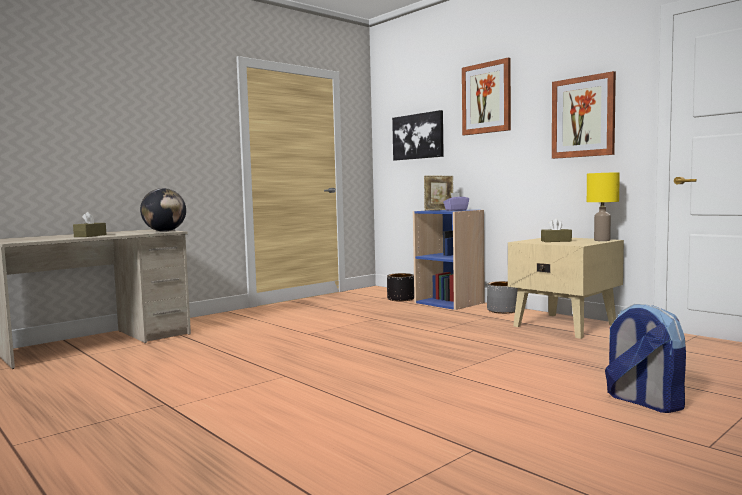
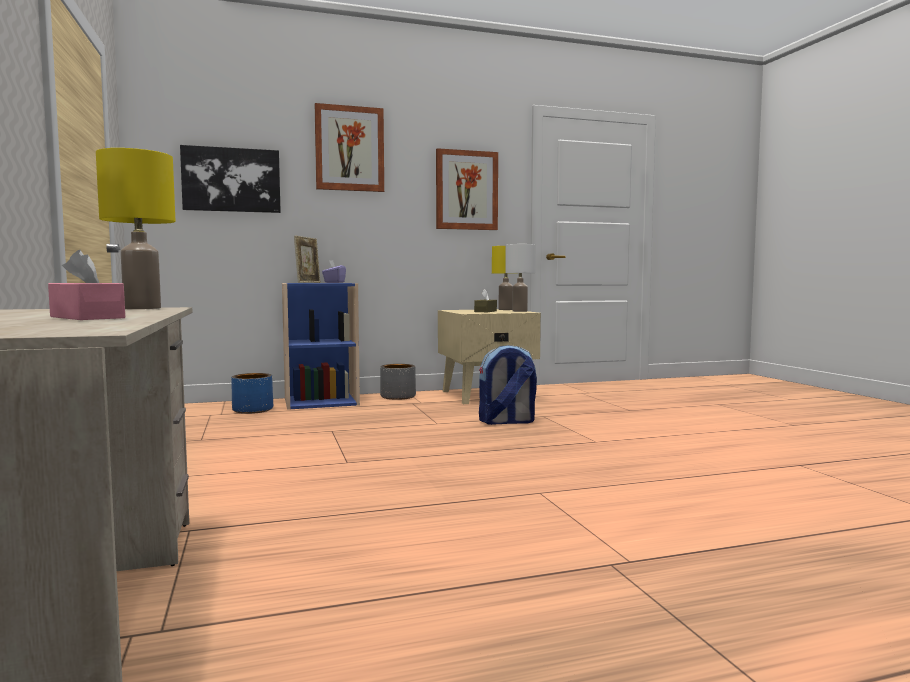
camera: 65 degrees left, 0 degrees up
brown tissue box [73,212,107,237] -> pink tissue box [48,250,125,320]
globe [140,188,186,232] -> yellow table lamp [96,148,175,309]
black planter [387,273,414,301] -> blue planter [231,373,273,414]
backpack [605,304,686,413] -> backpack moved to [479,345,537,425]
none -> white table lamp [505,244,536,312]

